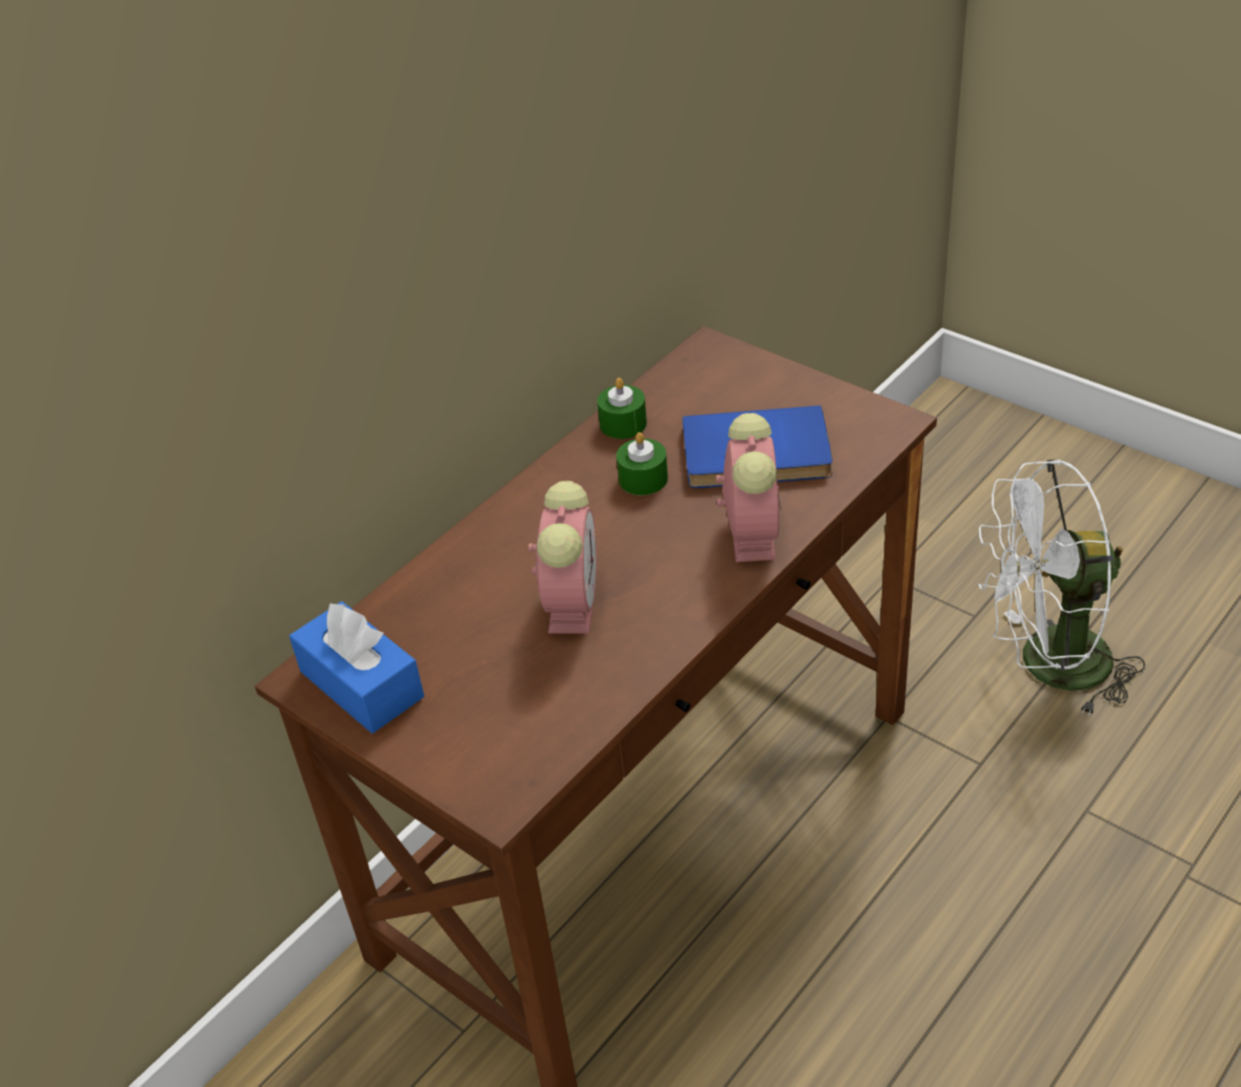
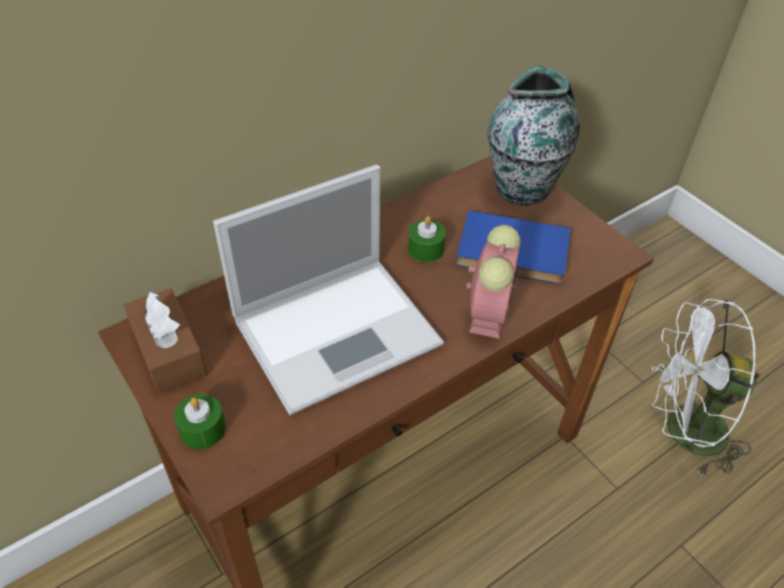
camera: 10 degrees right, 5 degrees up
blue tissue box [289,601,424,733] -> brown tissue box [123,288,207,394]
alarm clock [528,481,596,633] -> laptop [213,164,444,415]
green candle [597,378,647,439] -> green candle moved to [174,394,226,449]
none -> vase [488,65,580,205]

